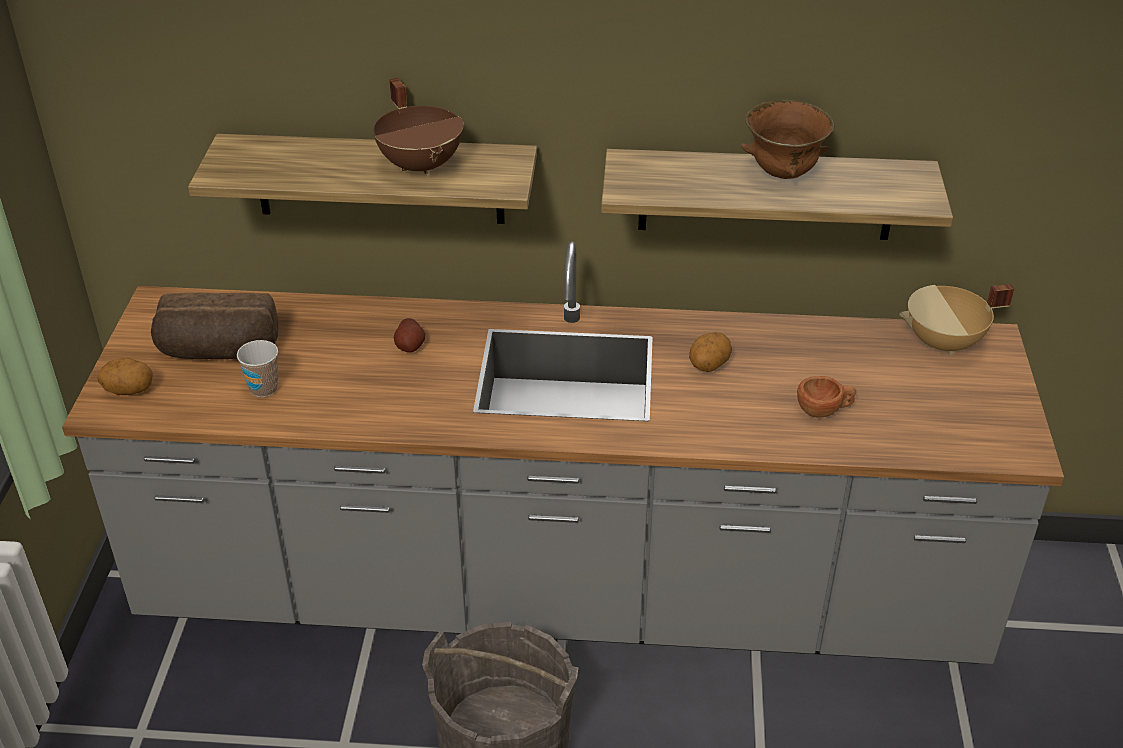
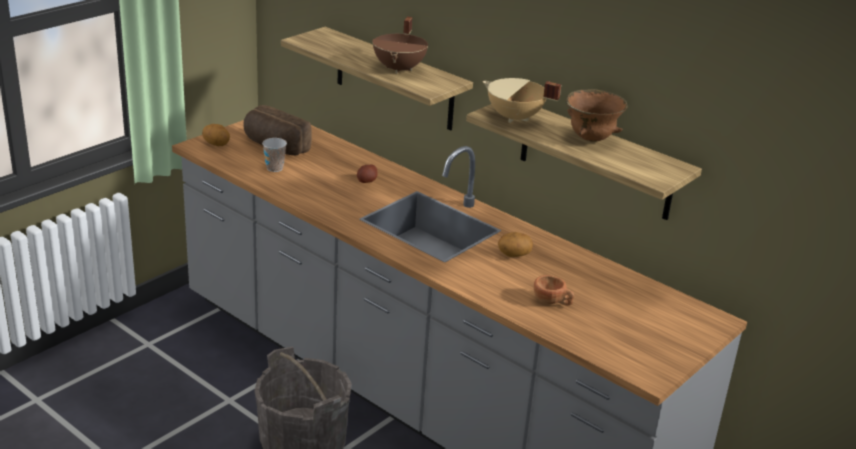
camera: 35 degrees right, 10 degrees down
beige cooking pot [900,284,1014,355] -> beige cooking pot moved to [483,78,561,123]

